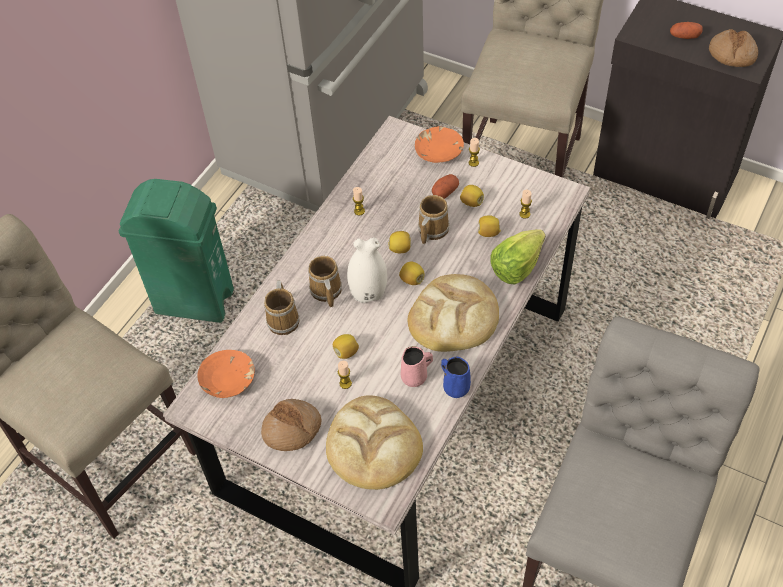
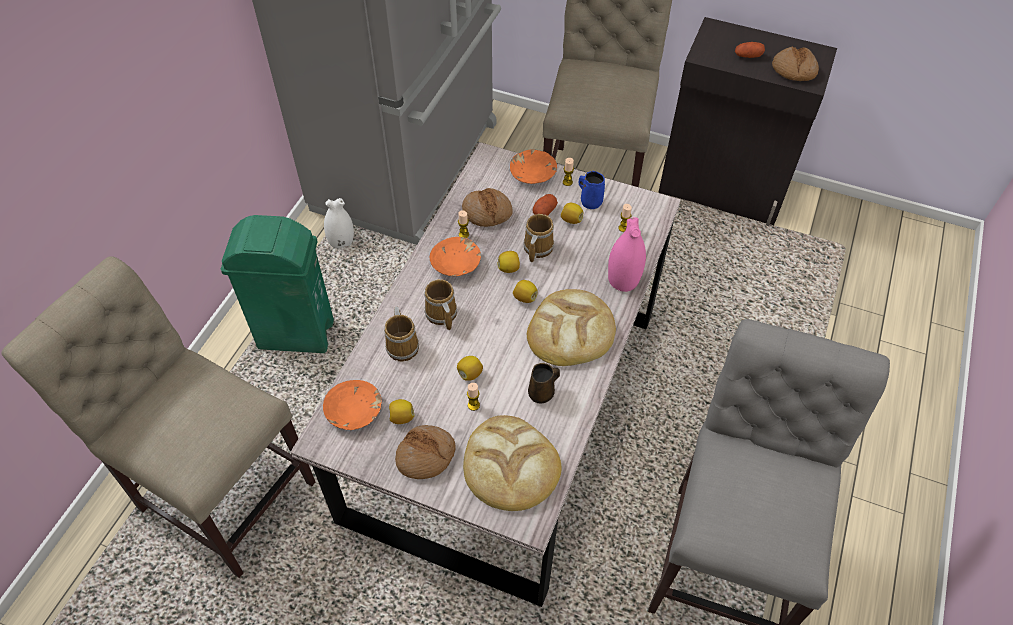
camera: 10 degrees left, 0 degrees up
white vase [347,237,387,303] -> white vase moved to [324,198,354,249]
pink mug [401,346,433,387] -> brown mug [528,363,560,403]
blue mug [441,356,471,398] -> blue mug moved to [579,171,605,209]
lemon [478,215,501,237] -> lemon moved to [389,399,415,424]
lettuce [490,229,546,285] -> pink vase [608,217,646,292]
none -> orange bowl [430,237,481,276]
none -> bread [462,188,513,227]

